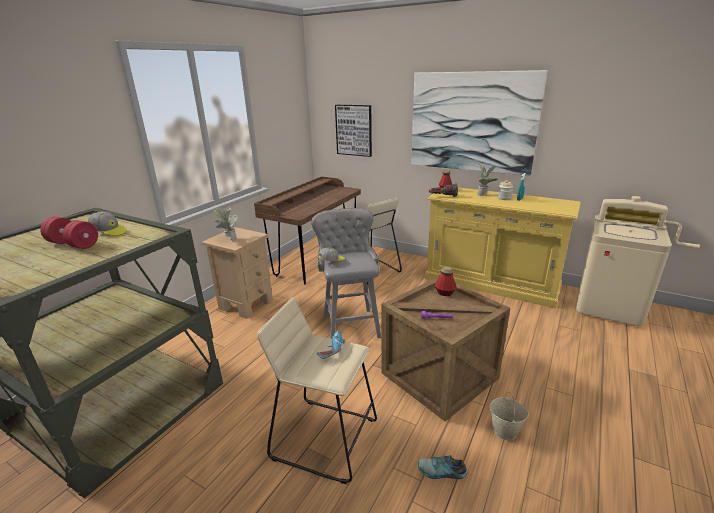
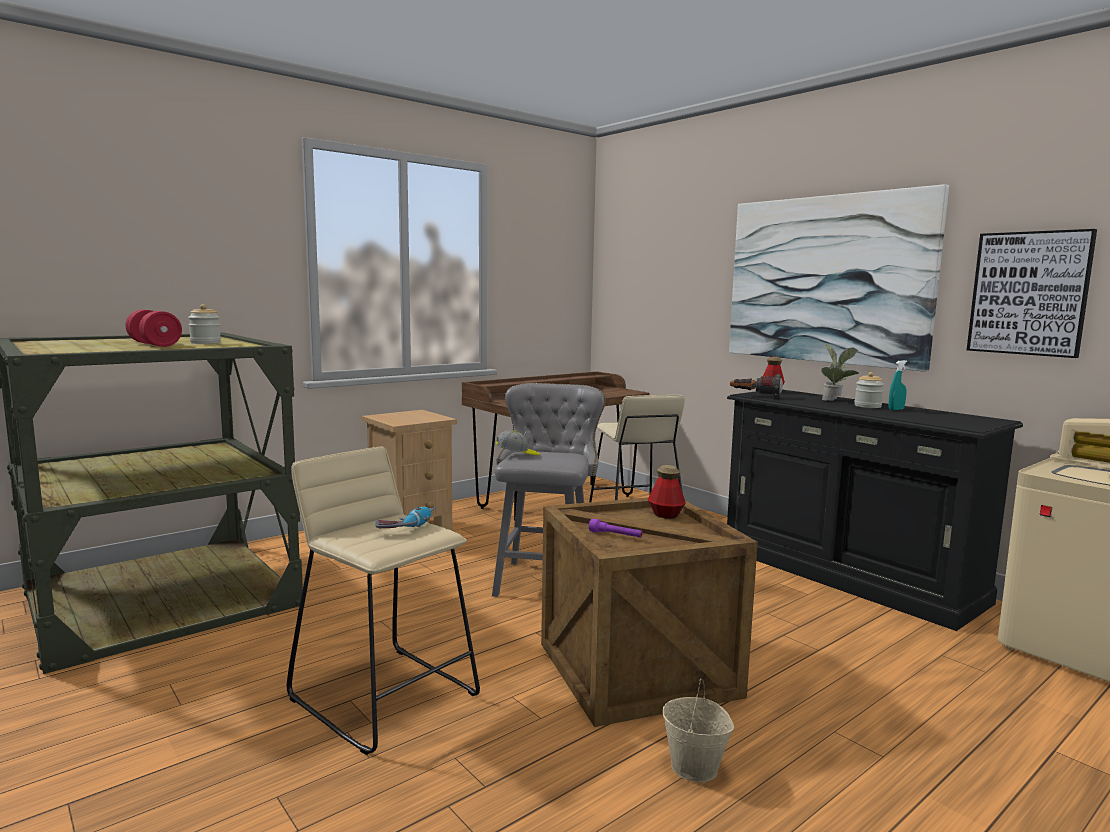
camera: 20 degrees right, 15 degrees down
cap [88,212,126,236] -> jar [188,304,221,344]
potted plant [213,207,238,240] -> none
picture [335,105,372,157] -> picture moved to [967,229,1097,358]
shoe [418,455,467,479] -> none
yellow cabinet [425,187,581,309] -> black cabinet [727,389,1023,631]

